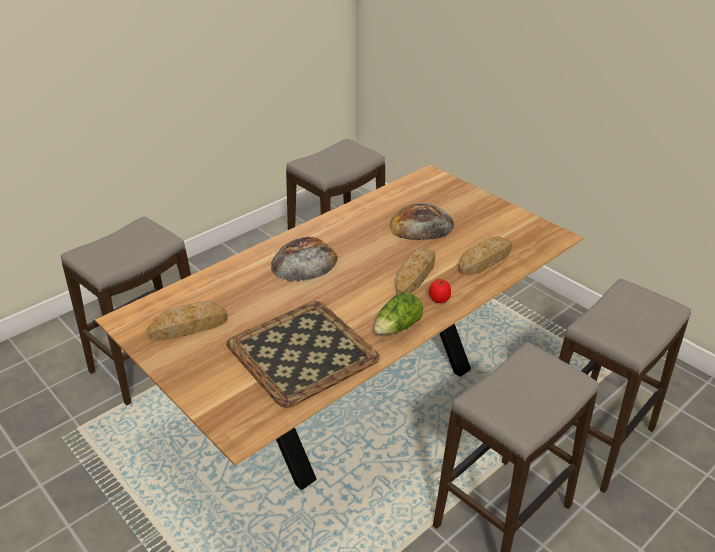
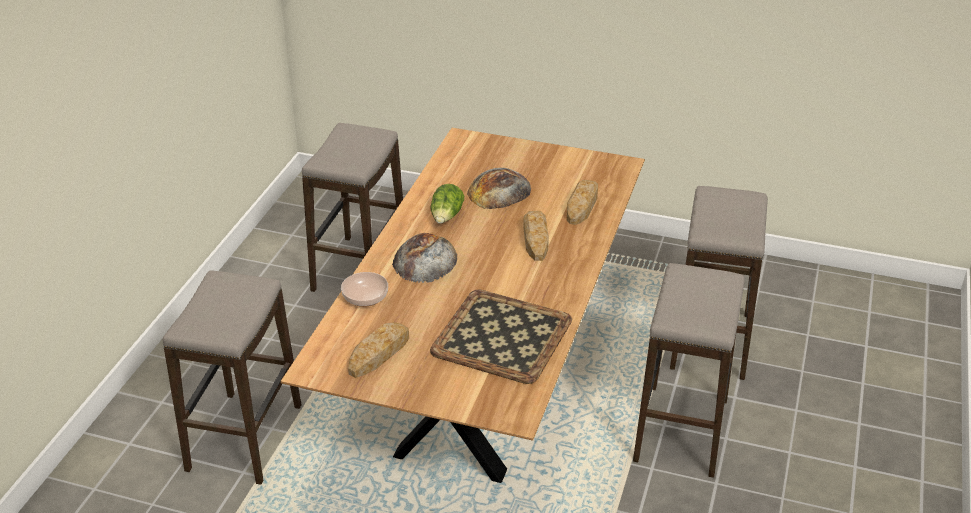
camera: 30 degrees left, 0 degrees up
lettuce [374,292,423,334] -> lettuce moved to [430,184,464,224]
tomato [429,279,451,303] -> none
none -> bowl [341,272,388,307]

